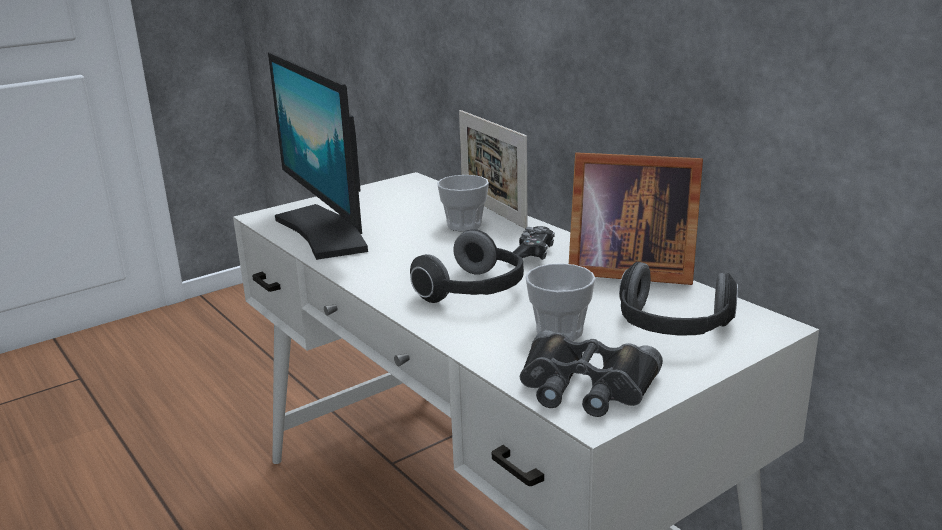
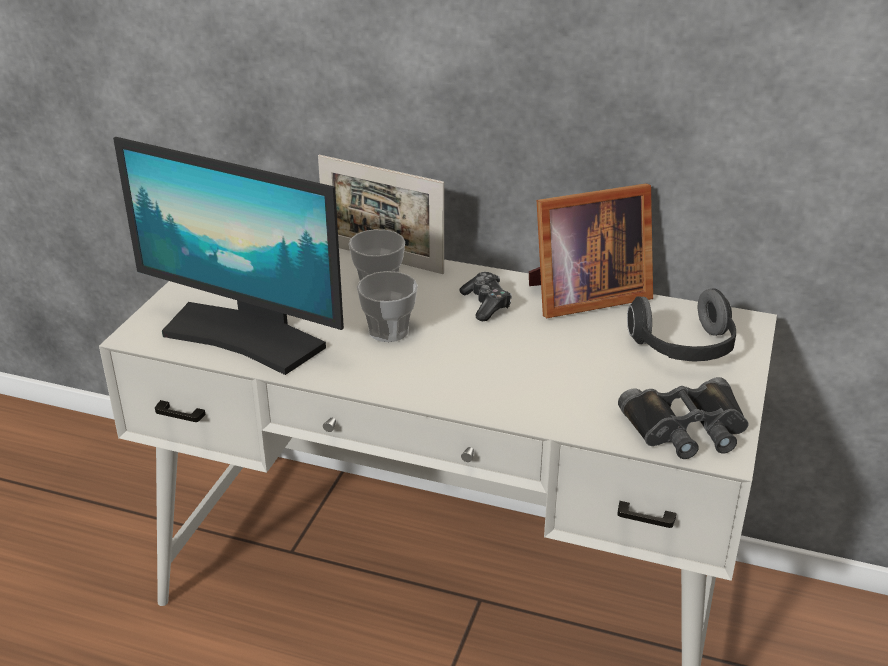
camera: 35 degrees left, 10 degrees up
headphones [410,229,524,303] -> none
cup [525,263,596,341] -> cup moved to [357,271,418,342]

